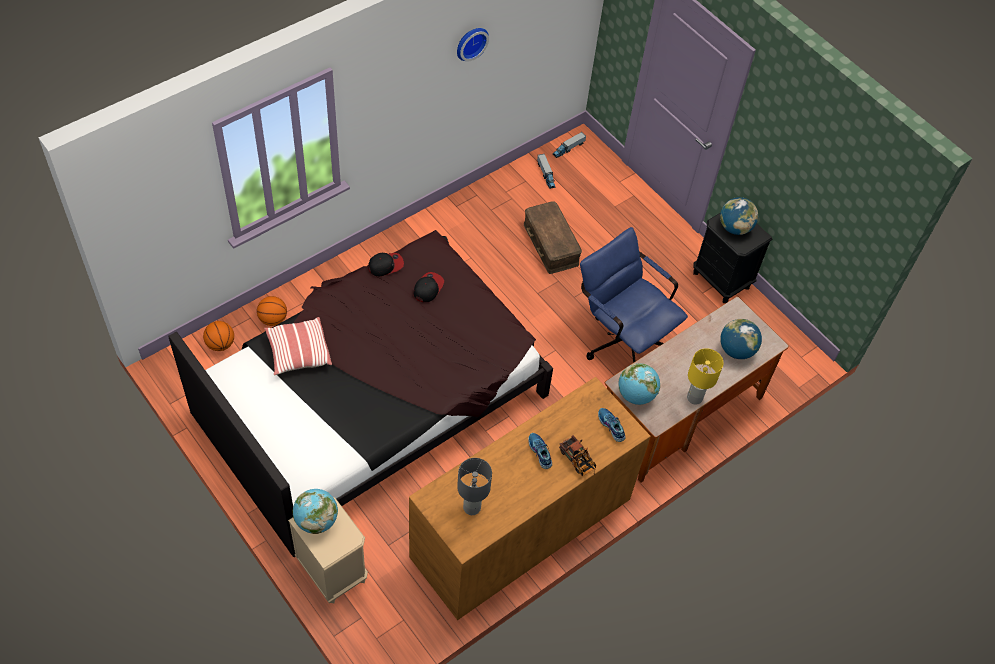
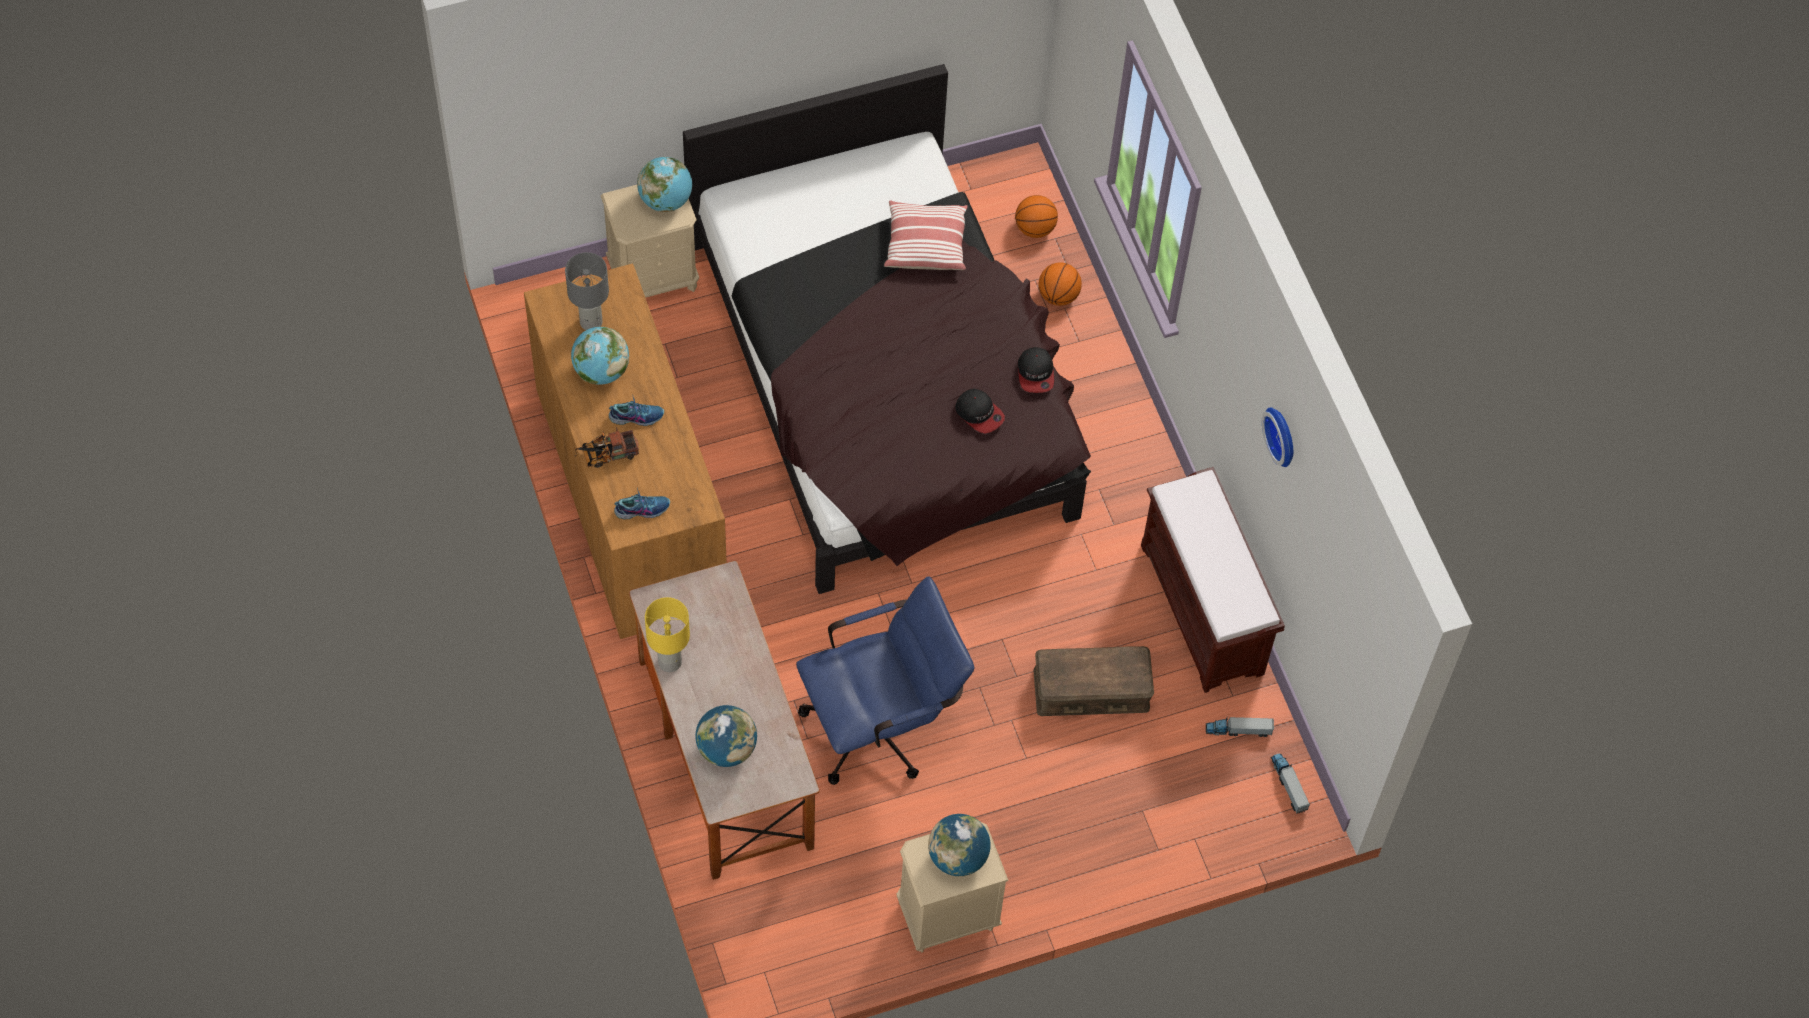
camera: 110 degrees right, 5 degrees up
globe [619,363,660,405] -> globe moved to [571,327,629,385]
black nightstand [693,213,773,303] -> beige nightstand [896,822,1009,953]
none -> brown bench [1141,467,1285,693]

